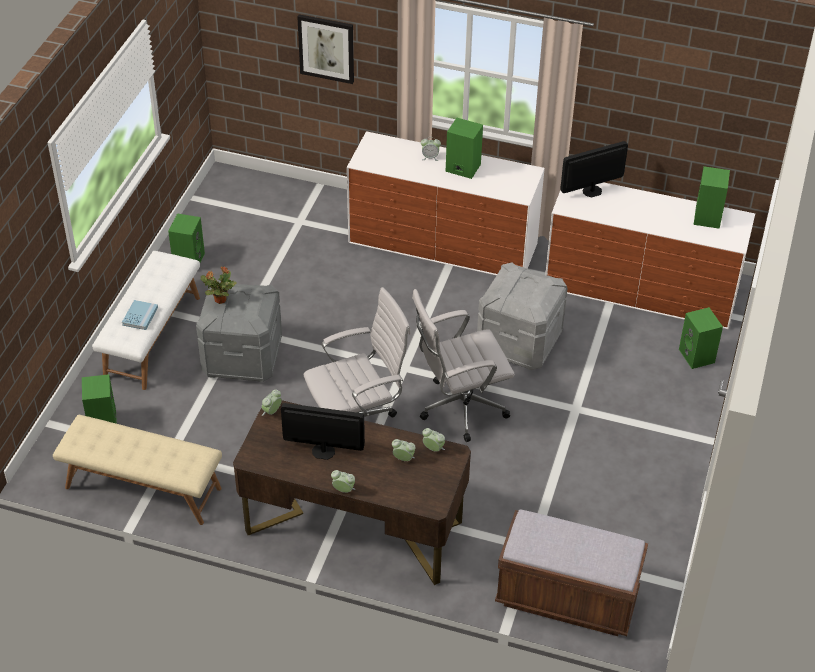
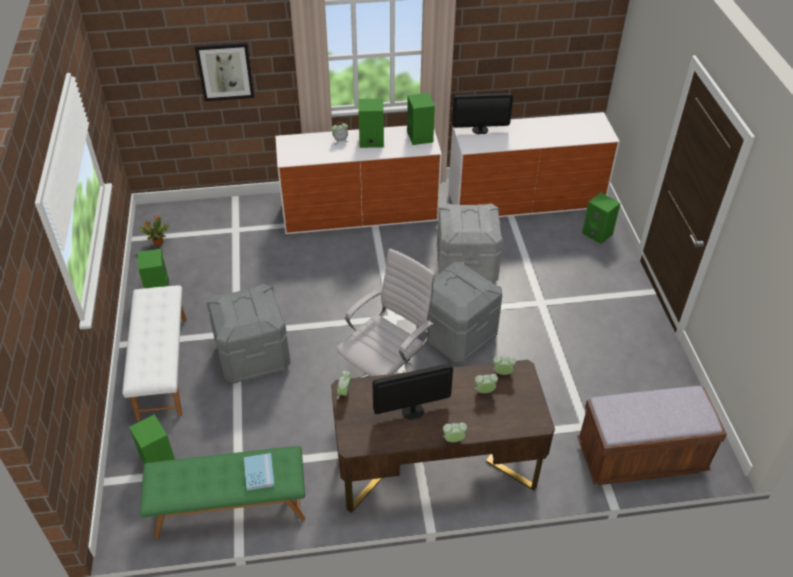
camera: 25 degrees left, 0 degrees up
beige bench [53,415,222,525] -> green bench [140,446,305,539]
blue book [122,300,158,330] -> blue book moved to [244,453,275,491]
potted plant [201,266,237,304] -> potted plant moved to [139,215,169,246]
white office chair [412,289,515,442] -> grey storage box [417,262,502,362]
monitor [561,141,628,197] -> monitor turned 135 degrees counterclockwise [452,93,513,134]
green speaker [694,166,730,229] -> green speaker moved to [407,93,435,145]

